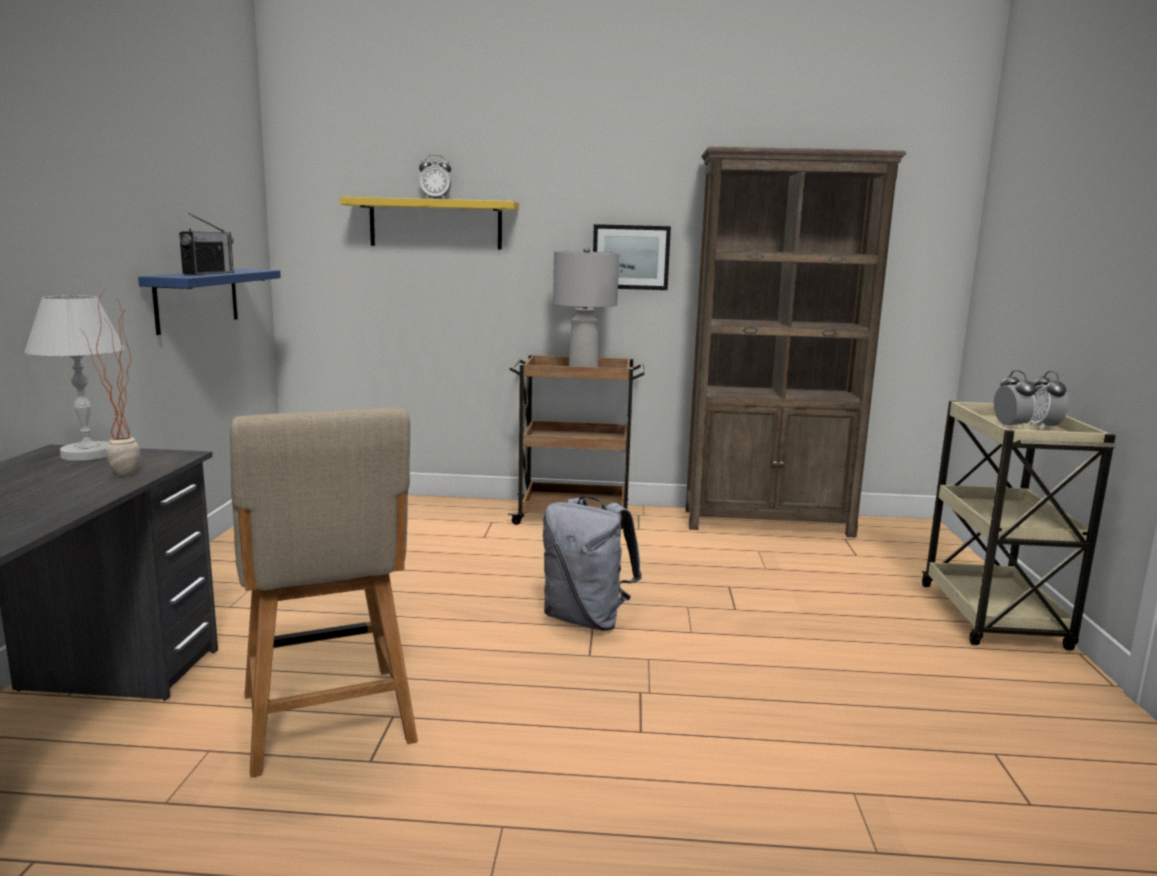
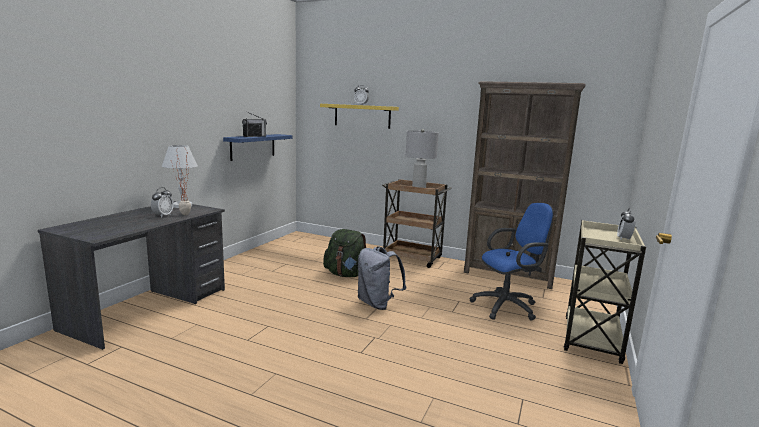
camera: 20 degrees right, 0 degrees up
beige chair [230,408,418,778] -> none
picture [593,224,671,290] -> none
alarm clock [994,370,1036,429] -> alarm clock moved to [151,187,174,218]
none -> green backpack [323,229,366,277]
none -> blue office chair [469,203,554,320]

